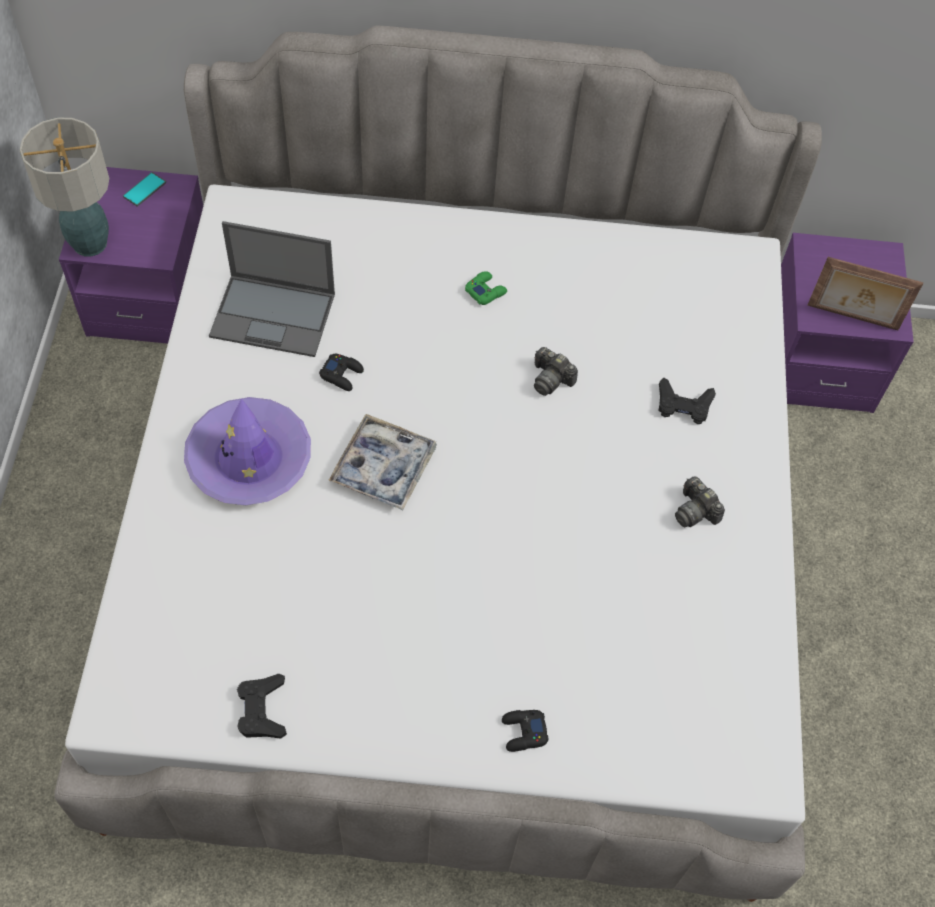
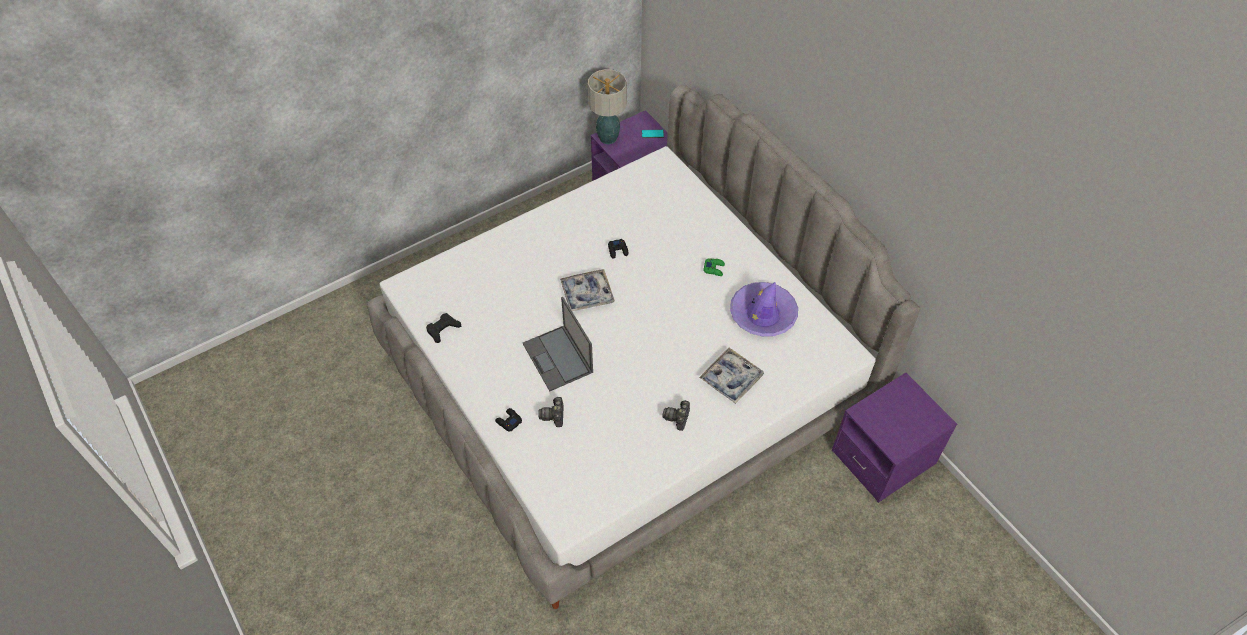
camera: 55 degrees right, 5 degrees down
purple hat [184,397,311,505] -> purple hat moved to [730,282,798,336]
laptop [209,221,335,357] -> laptop moved to [523,297,593,391]
camera [534,347,578,396] -> camera moved to [538,396,564,427]
black game controller [658,378,716,424] -> tray [699,348,764,404]
picture frame [807,257,923,330] -> none

